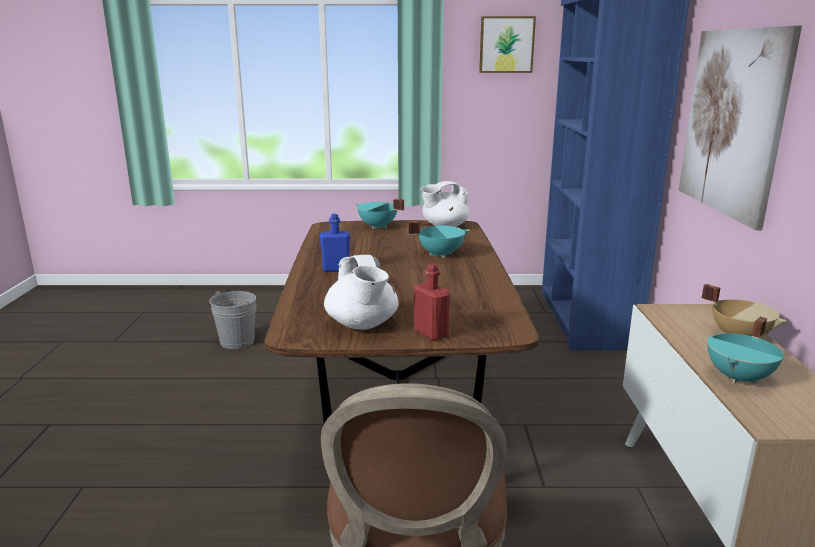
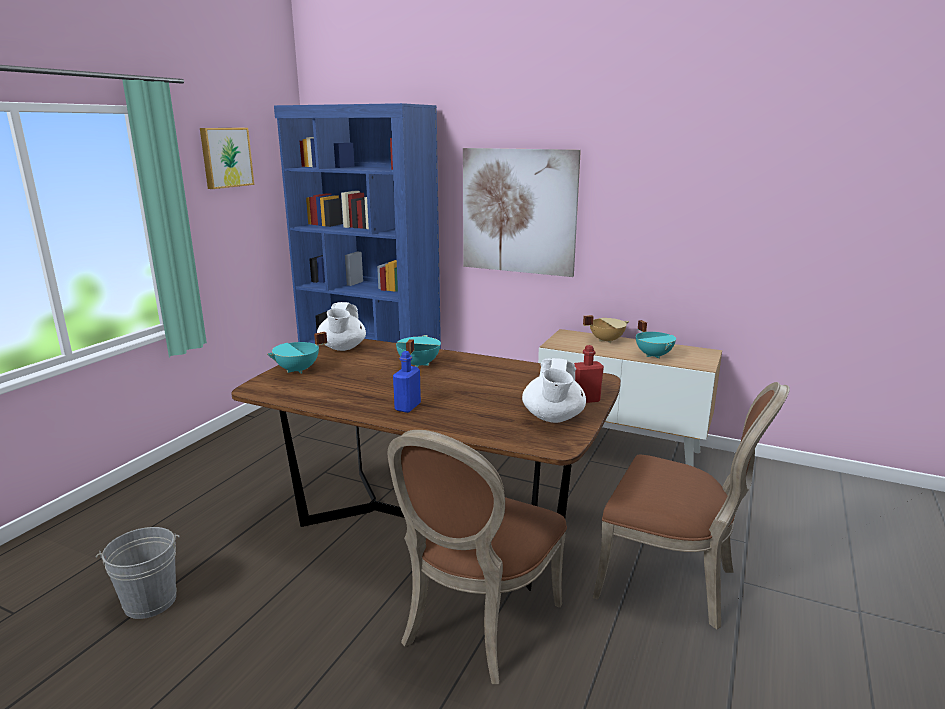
camera: 65 degrees left, 0 degrees up
white teapot [324,255,398,330] -> white teapot turned 90 degrees clockwise [522,358,586,423]
none -> brown chair [388,430,567,684]

